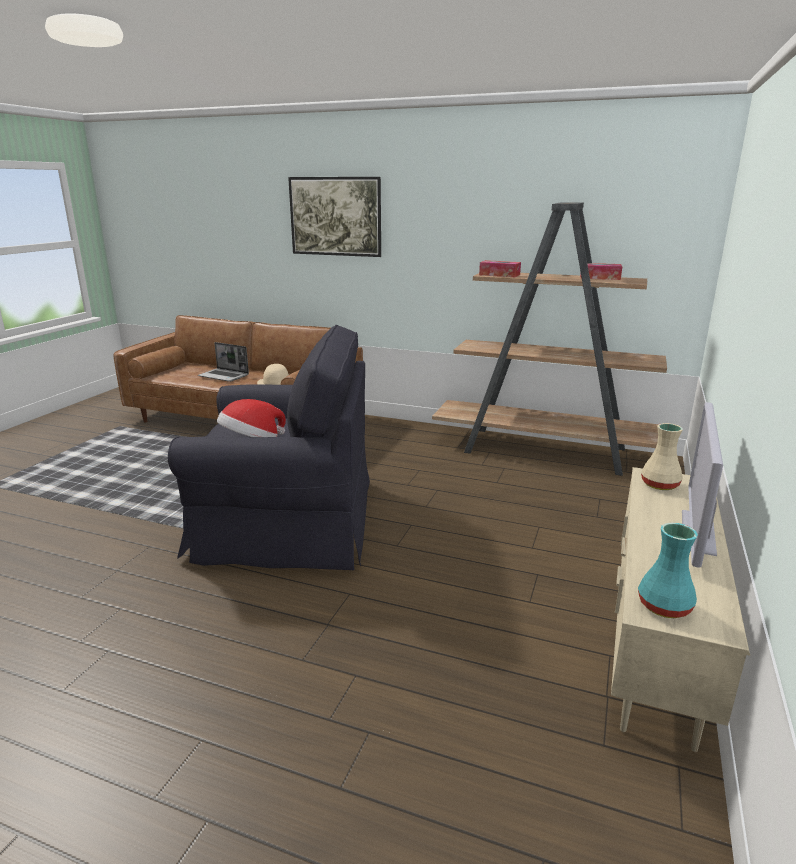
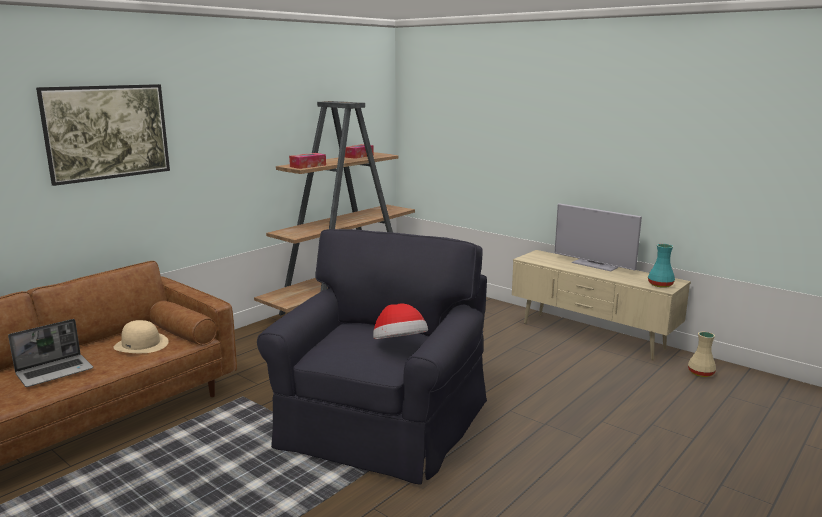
camera: 70 degrees left, 5 degrees down
beige vase [641,423,683,490] -> beige vase moved to [688,332,716,377]

